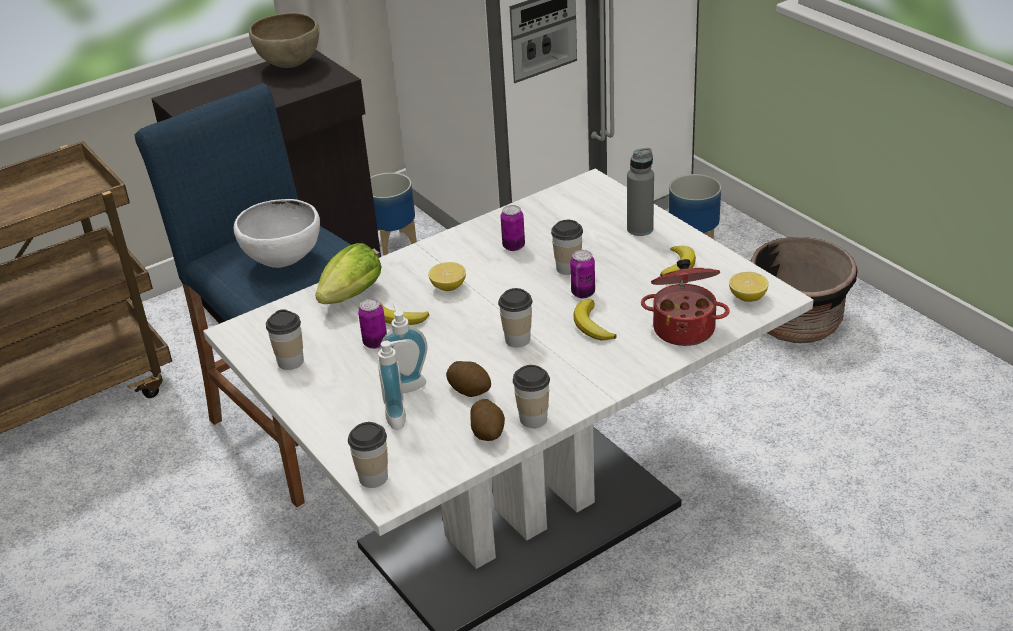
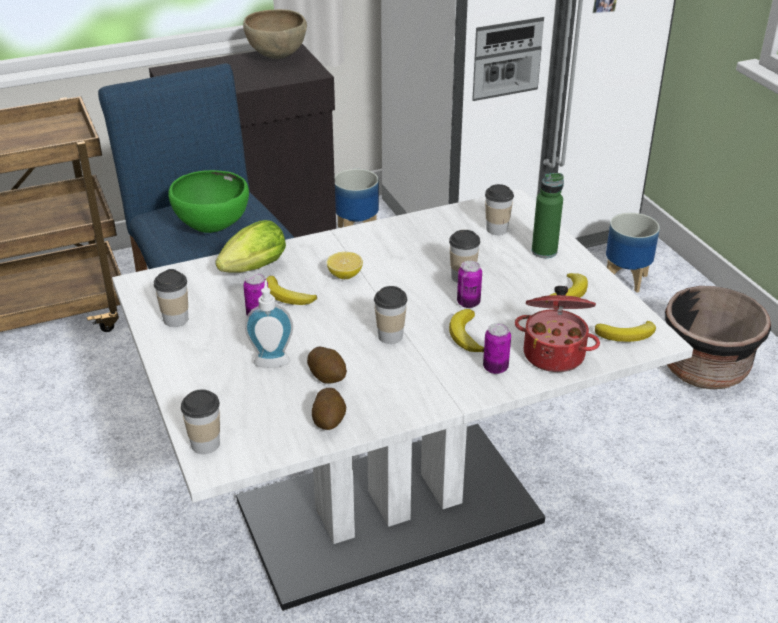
camera: 10 degrees right, 0 degrees up
white bowl [234,199,320,268] -> green bowl [168,170,249,233]
soap dispenser [378,340,406,430] -> none
can [500,205,525,251] -> can moved to [483,323,511,374]
cup [513,365,550,428] -> cup moved to [485,184,514,235]
grey bottle [627,148,654,236] -> green bottle [532,173,564,258]
lemon [729,272,769,302] -> banana [595,321,656,342]

